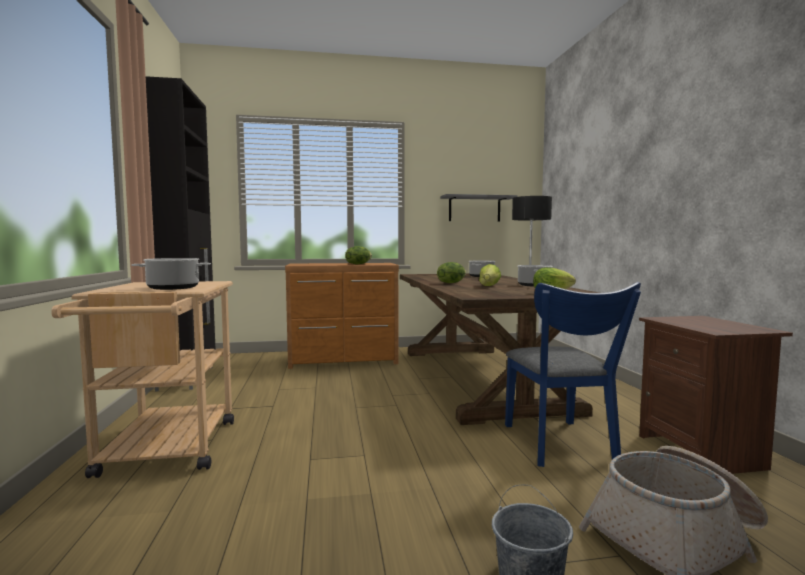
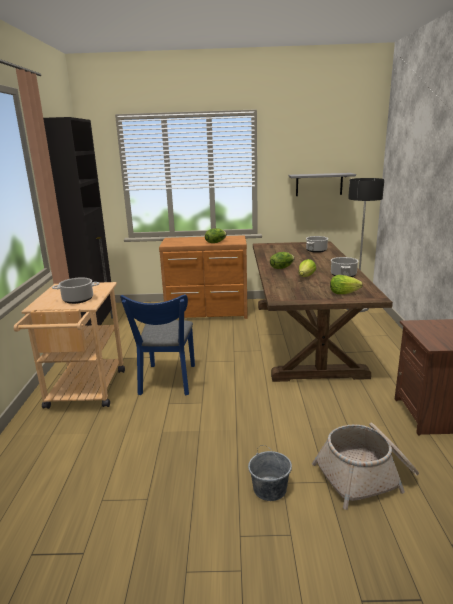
camera: 10 degrees right, 15 degrees up
blue chair [505,282,641,467] -> blue chair moved to [120,294,195,395]

